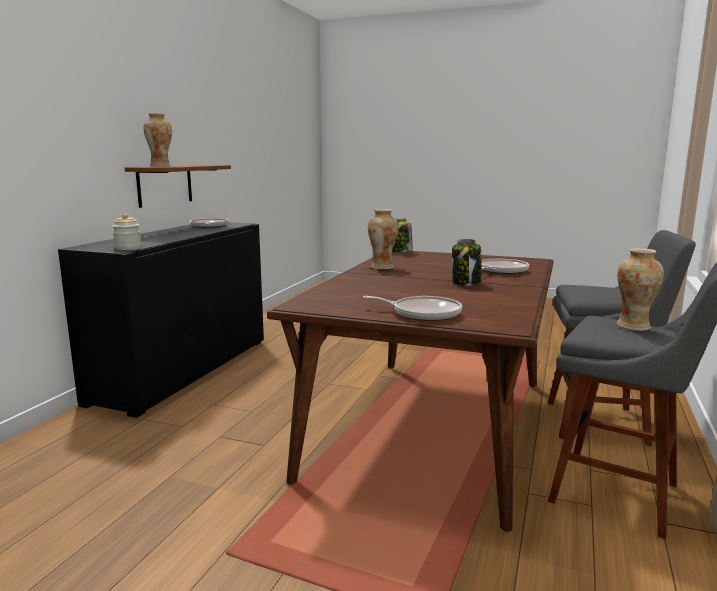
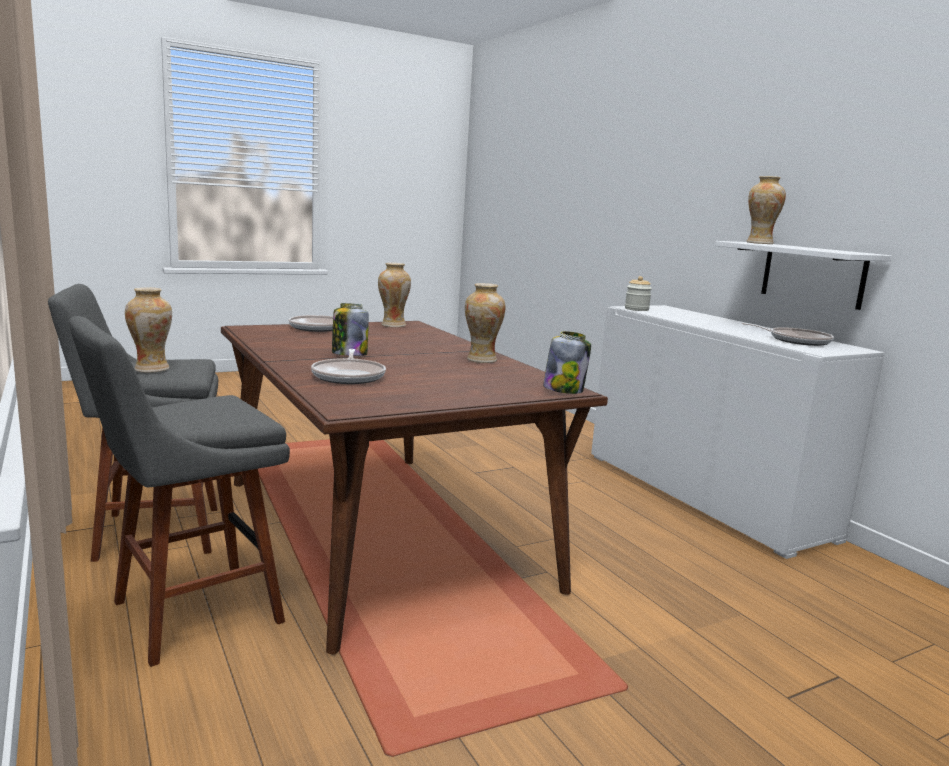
camera: 130 degrees right, 0 degrees up
black cabinet [58,222,264,418] -> white cabinet [591,305,885,559]
brown shelf [125,165,231,208] -> white shelf [715,241,892,310]
none -> vase [378,263,411,327]

